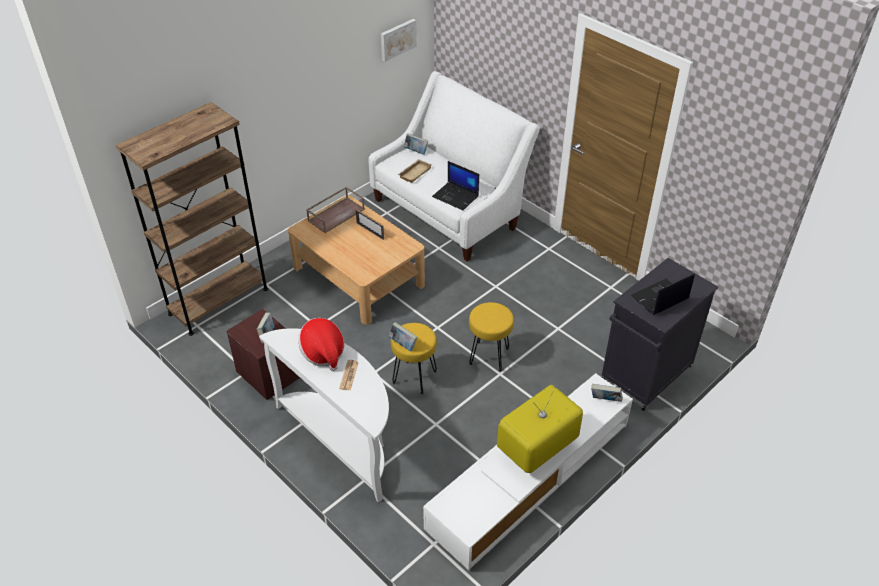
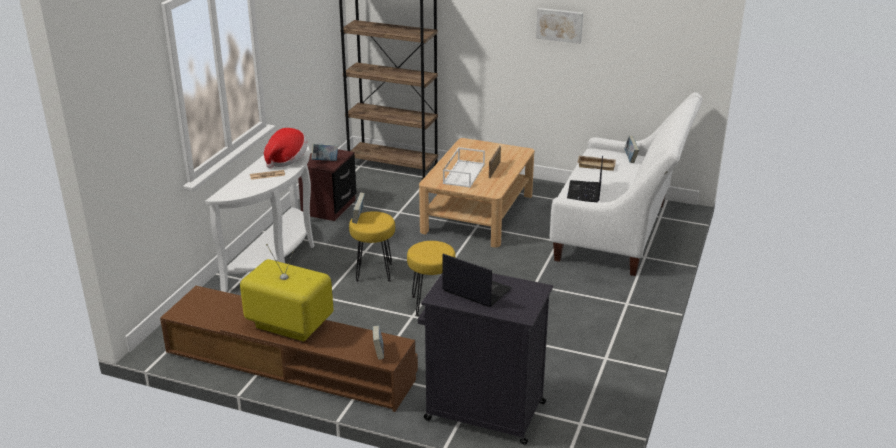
camera: 65 degrees right, 15 degrees down
brown tray [306,187,365,233] -> none
picture [381,19,417,62] -> picture moved to [536,8,583,44]
white tv stand [423,373,633,570] -> brown tv stand [160,286,418,412]
none -> white tray [443,147,485,188]

